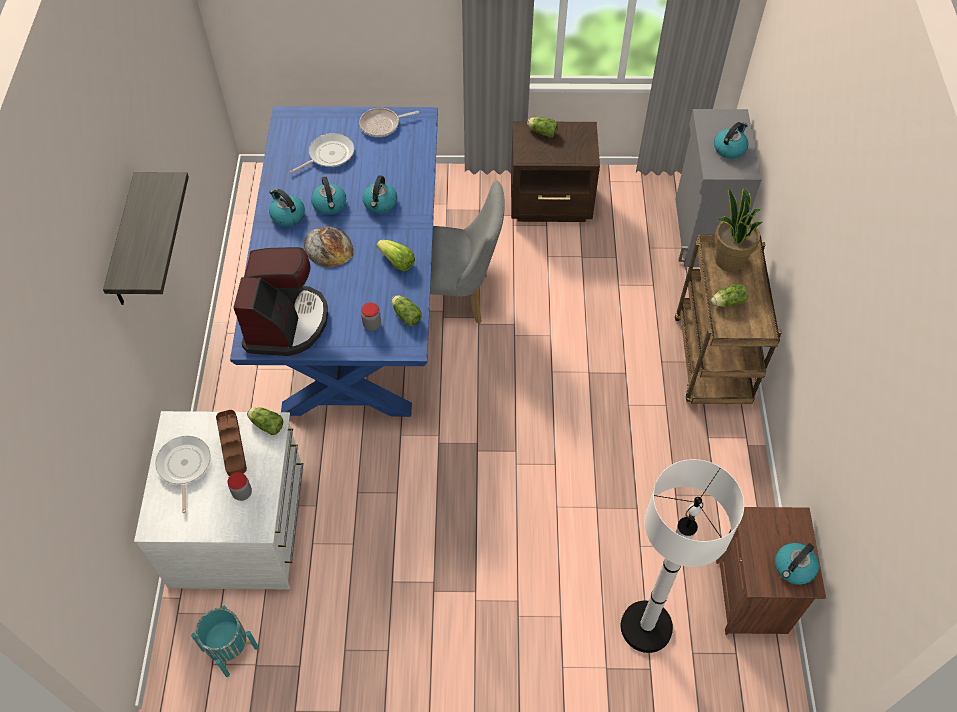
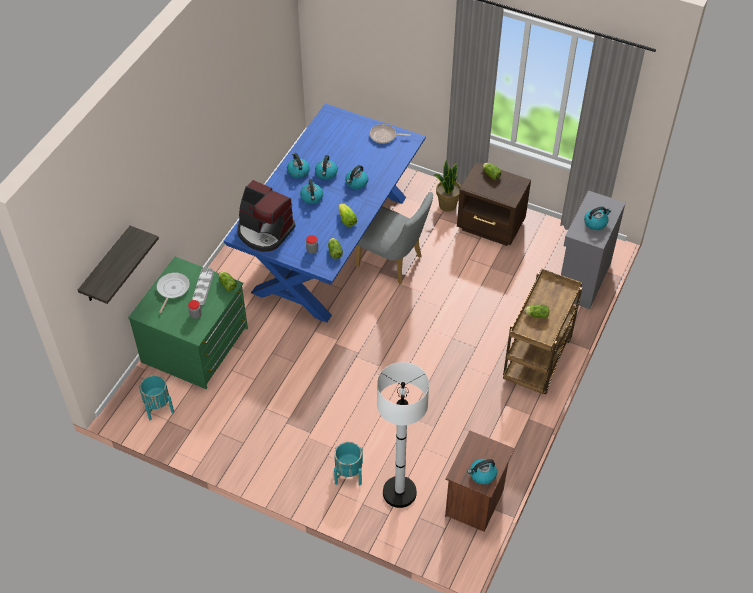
camera: 25 degrees right, 5 degrees down
shelf [103,172,189,305] -> shelf moved to [78,226,159,304]
white dresser [134,411,304,589] -> green dresser [128,257,248,389]
brown tray [216,410,247,476] -> grey tray [192,268,214,305]
coffee machine [233,247,328,356] -> coffee machine turned 90 degrees clockwise [237,180,295,252]
frying pan [290,133,354,173] -> none
bread [304,227,353,268] -> kettle [300,179,323,204]
potted plant [715,188,763,272] -> potted plant moved to [434,159,461,211]
none -> turquoise planter [334,442,363,485]

